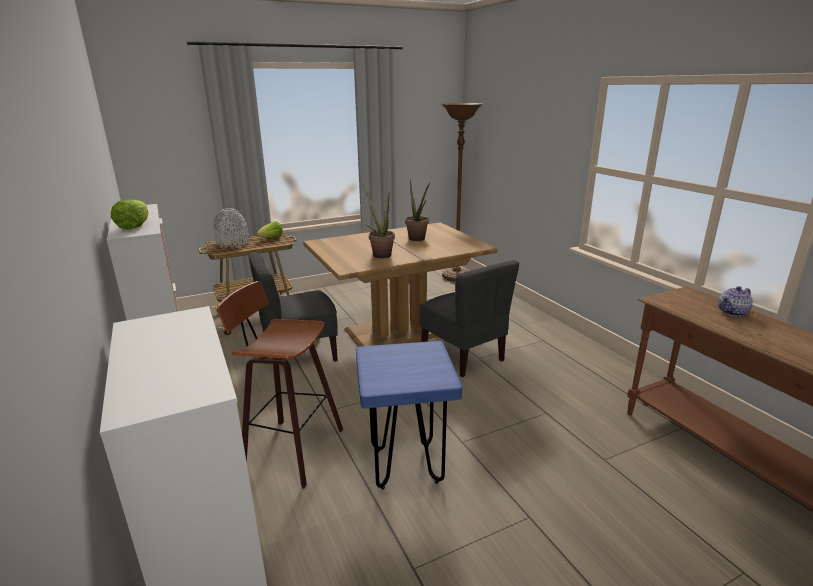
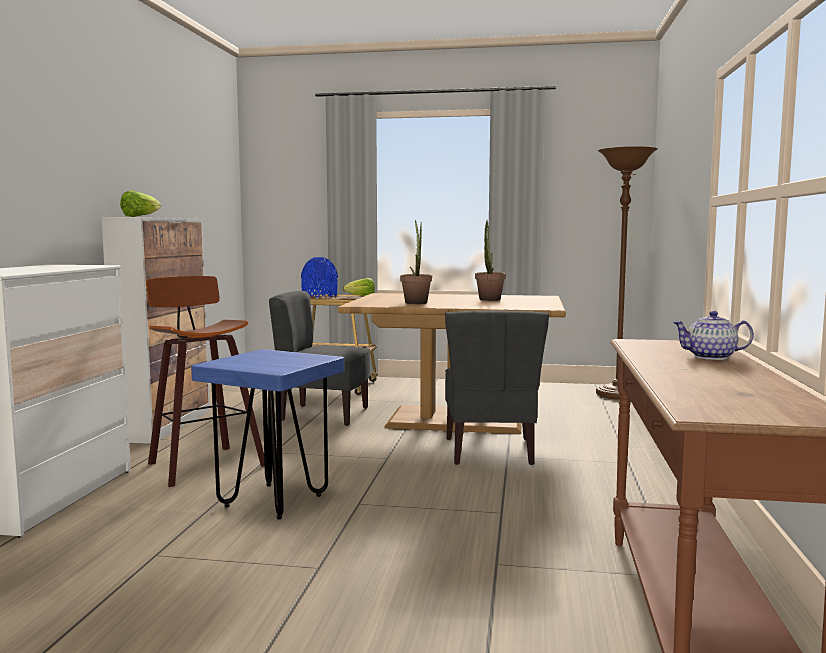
camera: 35 degrees right, 15 degrees down
grey vase [213,208,249,248] -> blue vase [301,257,338,297]

